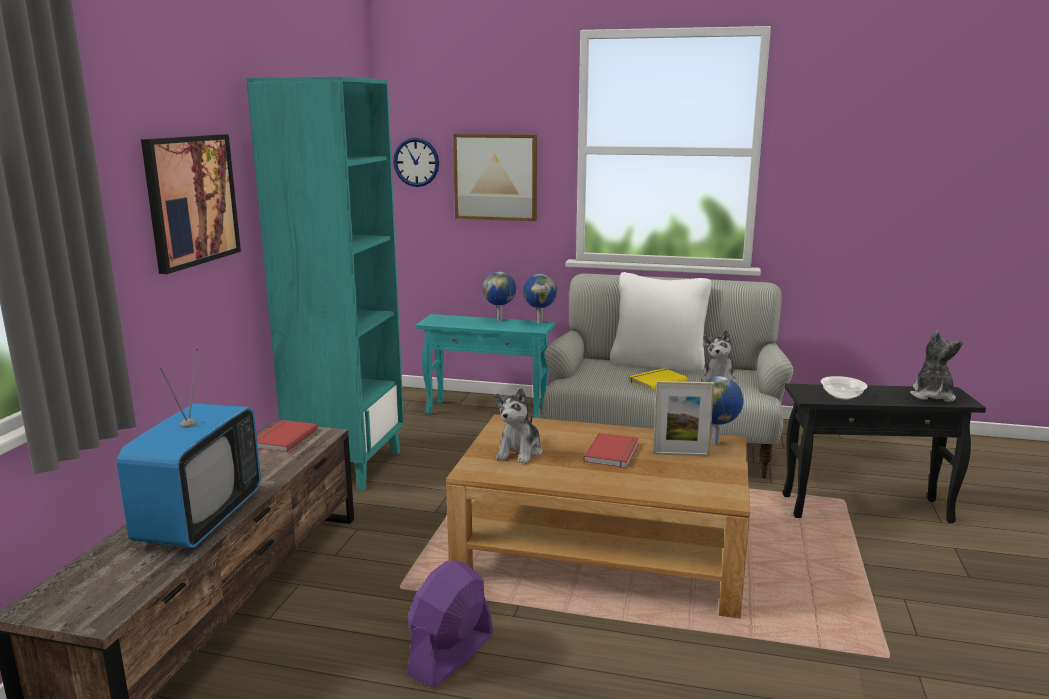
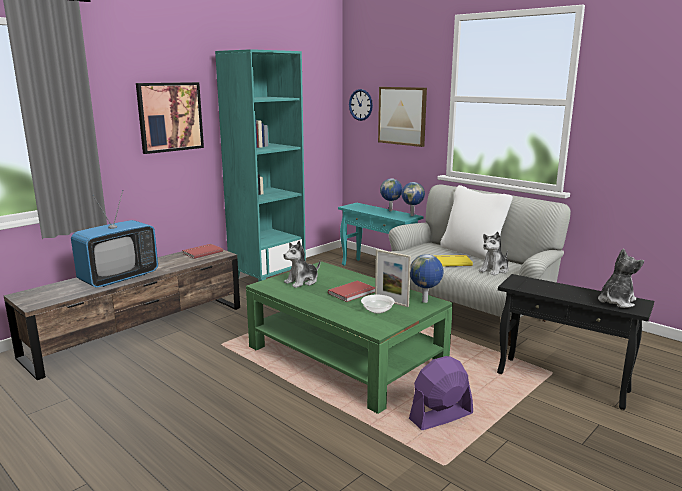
camera: 30 degrees right, 0 degrees up
purple fan [407,560,493,688] -> purple fan moved to [409,356,473,430]
brown coffee table [446,414,750,619] -> green coffee table [246,261,453,414]
bowl [821,376,867,400] -> bowl moved to [361,295,395,314]

